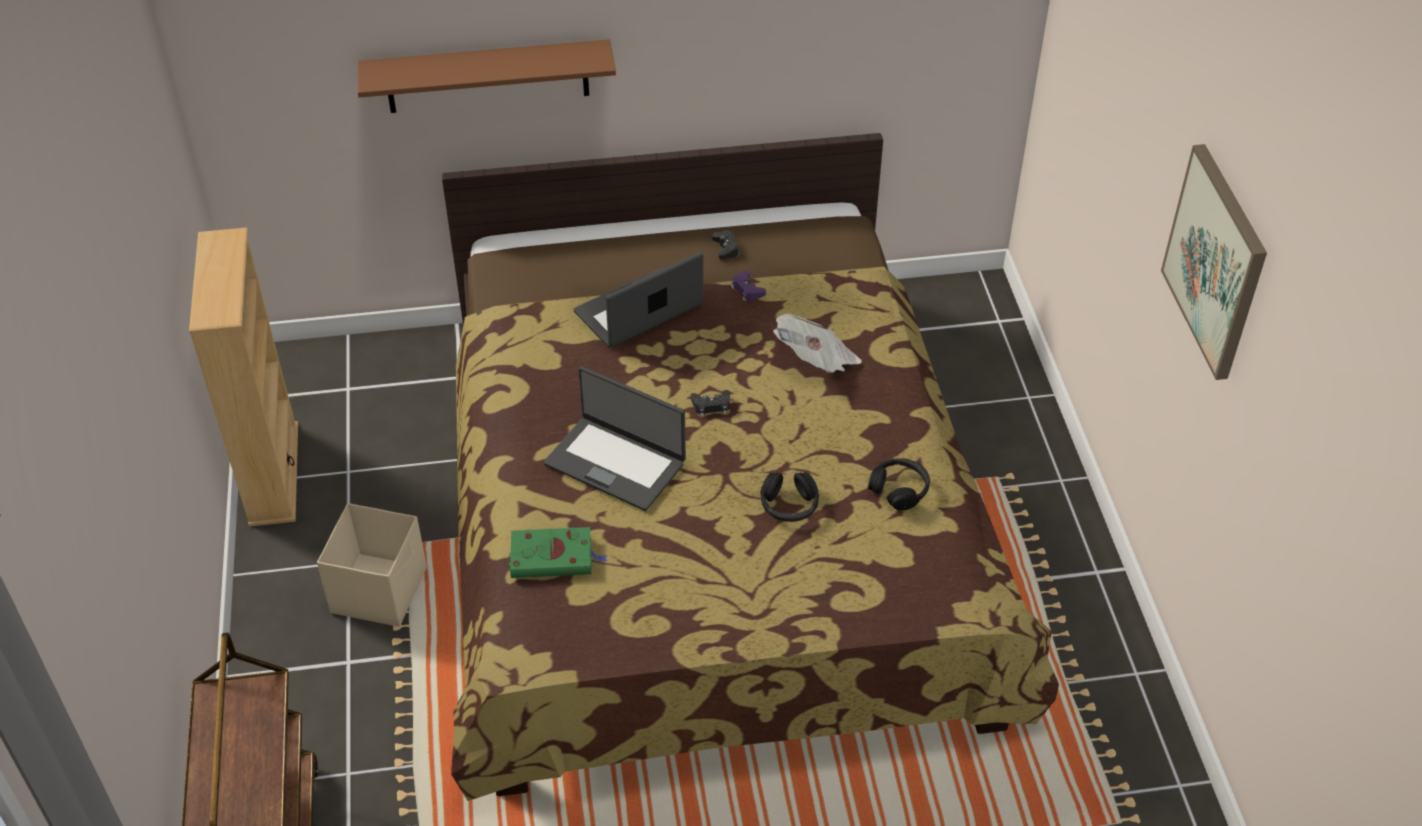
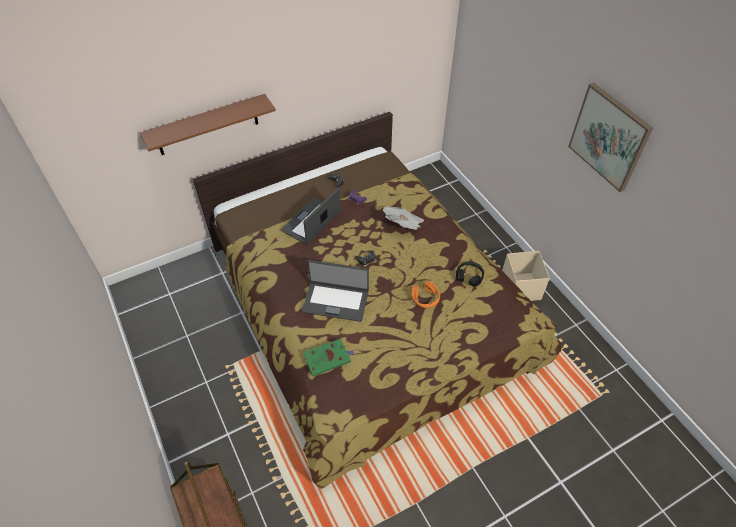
camera: 20 degrees left, 5 degrees up
beige bookcase [189,227,298,527] -> none
beige storage box [317,503,427,627] -> beige storage box moved to [502,251,550,301]
black headphones [761,472,819,522] -> orange headphones [411,281,440,308]

